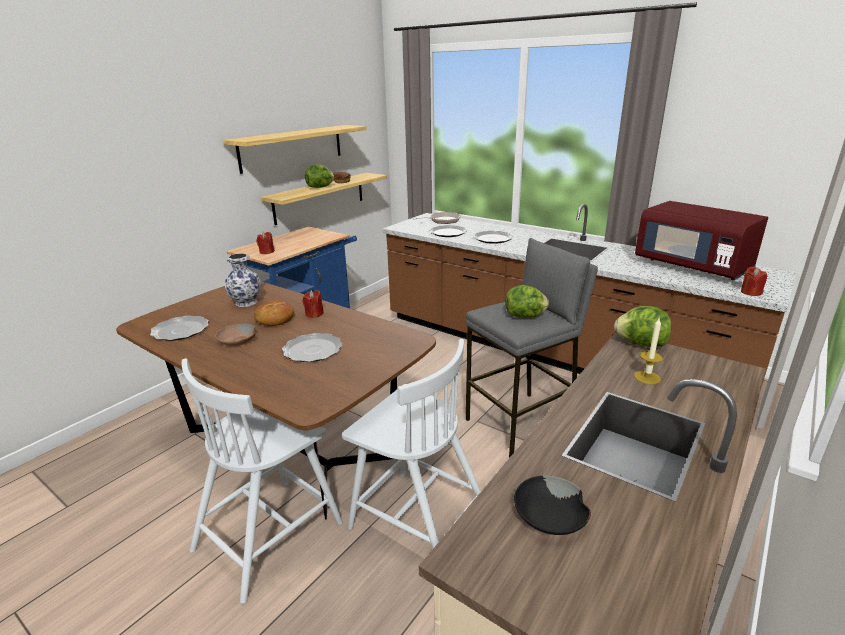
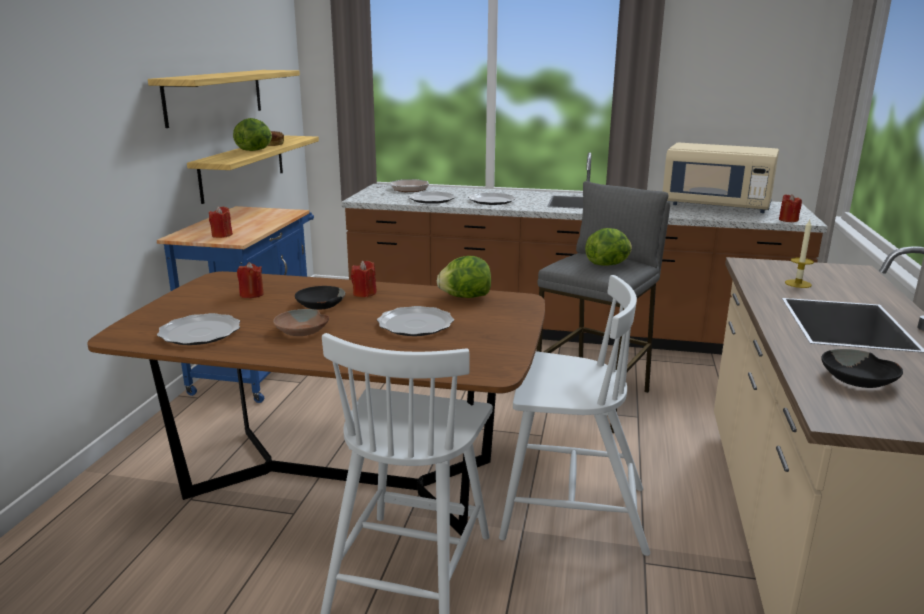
camera: 25 degrees left, 5 degrees down
vase [225,253,261,307] -> red candle [237,262,264,298]
bread [254,300,294,326] -> black bowl [295,286,345,310]
lettuce [614,306,671,347] -> lettuce moved to [437,256,491,298]
red microwave [635,201,768,280] -> beige microwave [663,143,779,213]

